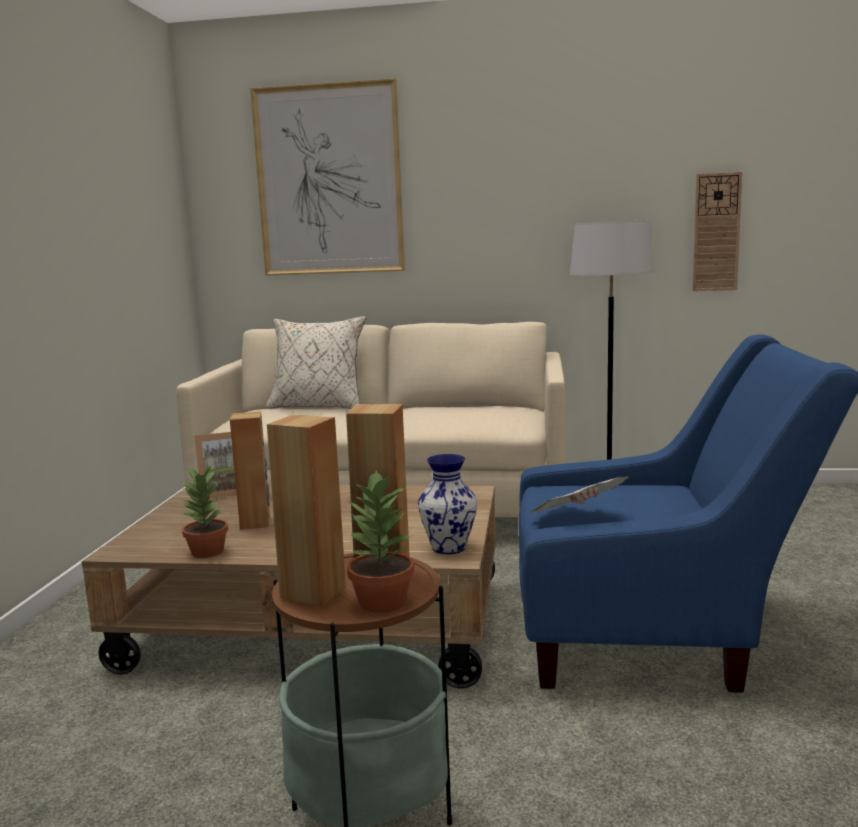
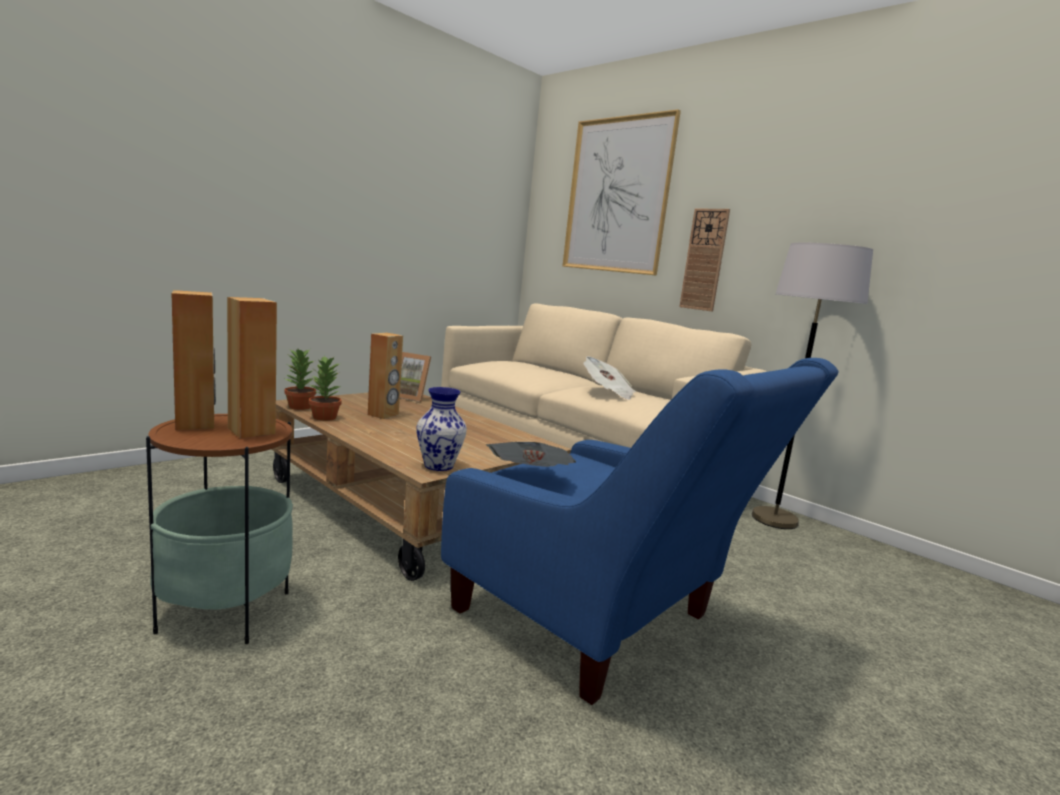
camera: 35 degrees right, 0 degrees up
beige pillow [266,316,366,409] -> none
potted plant [347,470,414,613] -> potted plant moved to [284,349,316,410]
wall clock [693,172,742,291] -> wall clock moved to [679,209,730,311]
none -> newspaper [584,356,636,400]

